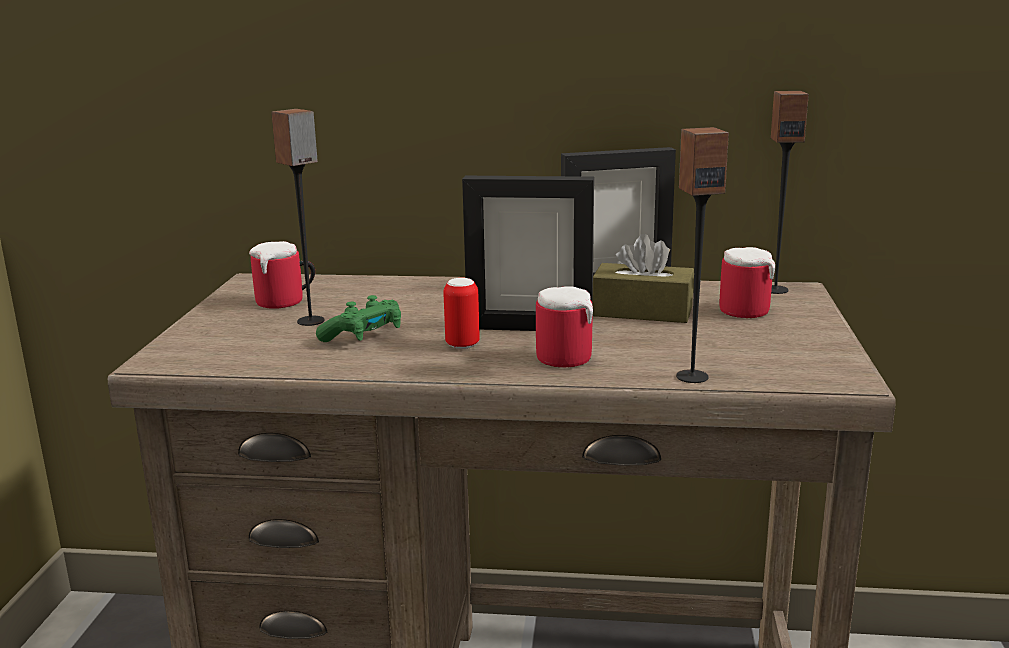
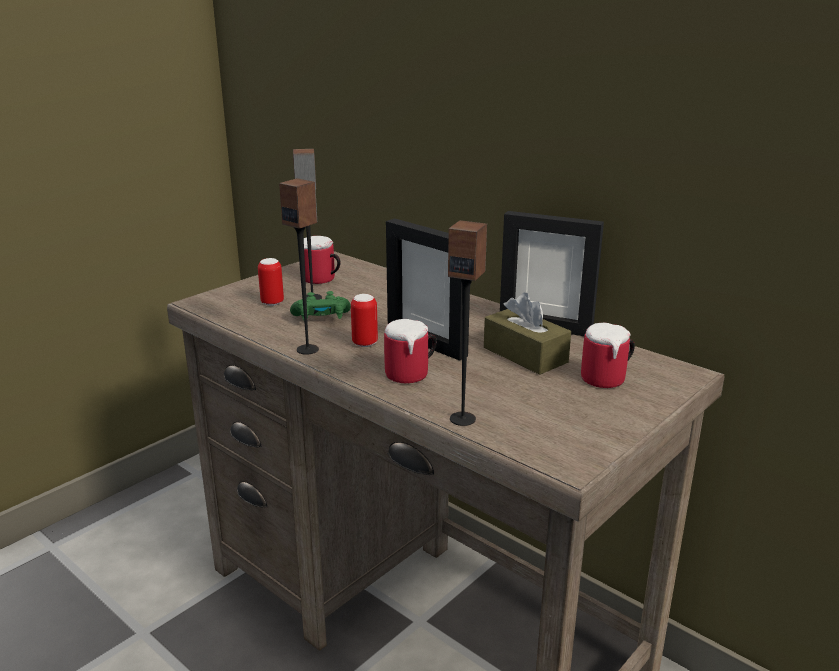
camera: 35 degrees right, 5 degrees up
speaker [771,91,809,294] -> speaker moved to [279,178,319,355]
none -> can [258,258,284,306]

